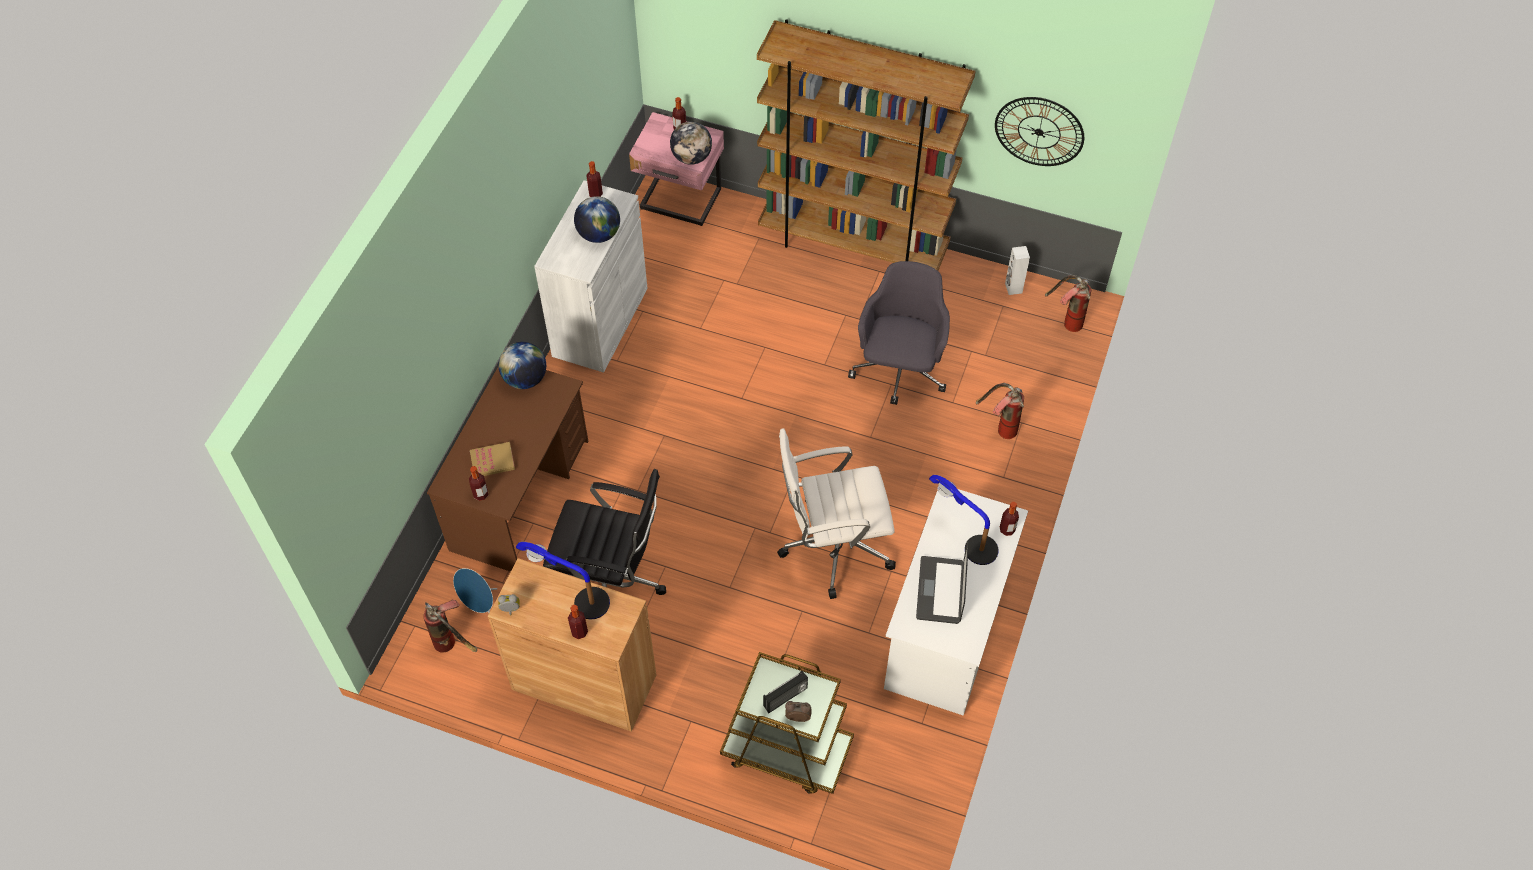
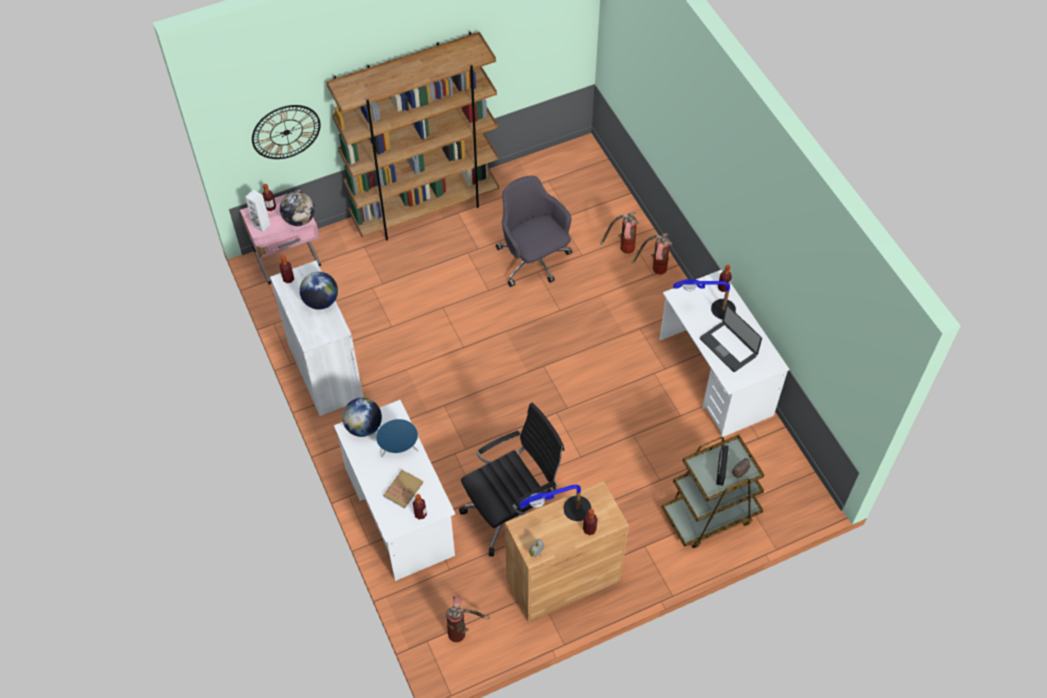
camera: 45 degrees left, 0 degrees up
brown desk [427,367,588,572] -> white desk [334,400,455,581]
blue speaker [453,568,497,613] -> blue speaker moved to [376,419,419,457]
white office chair [777,428,896,599] -> none
wall clock [995,97,1084,166] -> wall clock moved to [252,105,320,159]
white speaker [1005,246,1030,295] -> white speaker moved to [245,189,271,232]
fire extinguisher [1045,275,1091,332] -> fire extinguisher moved to [632,233,672,275]

